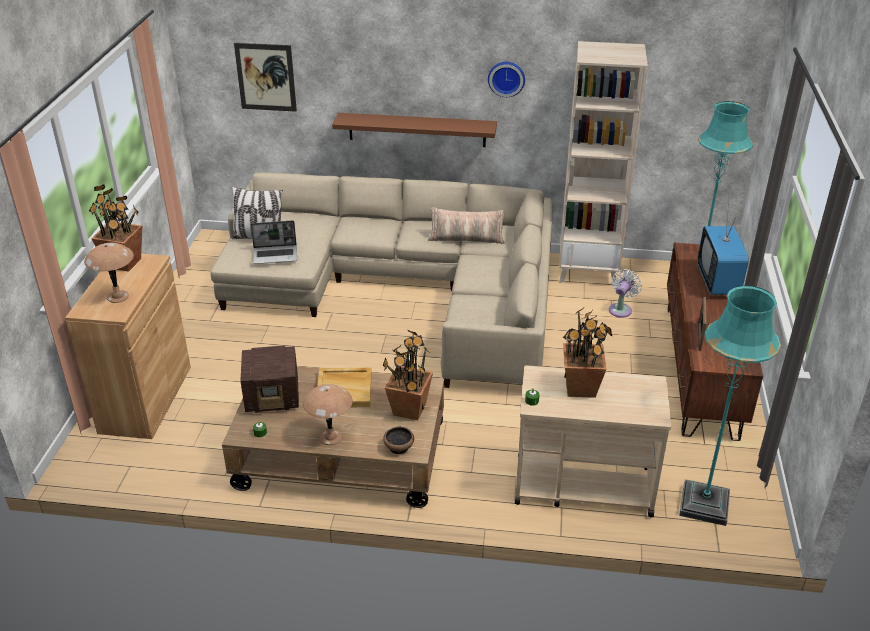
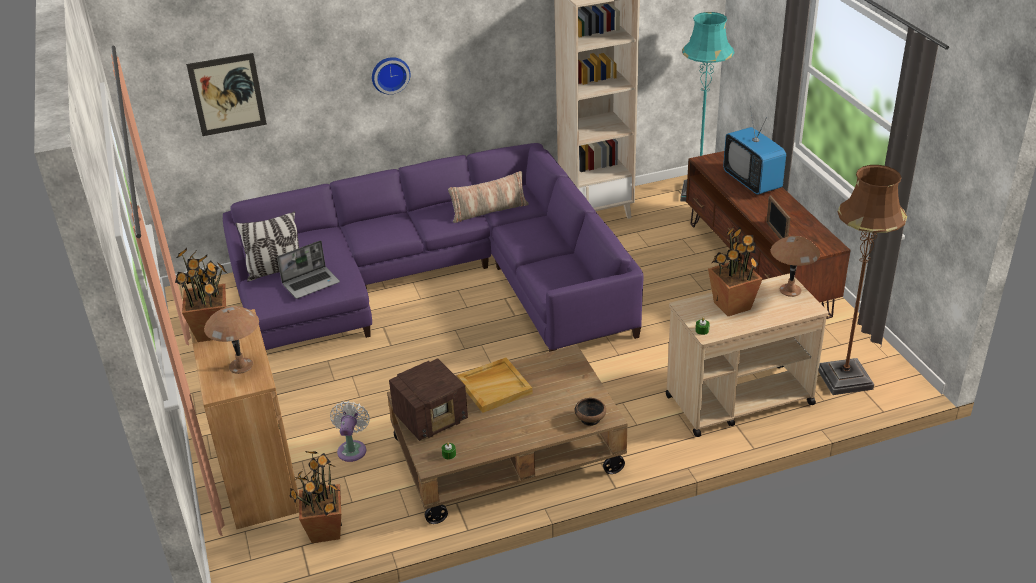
camera: 25 degrees left, 0 degrees up
beige sofa [211,172,553,388] -> purple sofa [223,143,644,352]
brown table lamp [303,384,353,445] -> brown table lamp moved to [771,236,820,297]
brown shelf [332,113,497,147] -> none
potted plant [383,330,433,420] -> potted plant moved to [289,451,342,543]
wall clock [488,62,525,97] -> wall clock moved to [372,57,410,95]
white fan [609,269,642,317] -> white fan moved to [330,401,370,462]
turquoise floor lamp [679,285,781,526] -> brown floor lamp [818,165,907,395]

